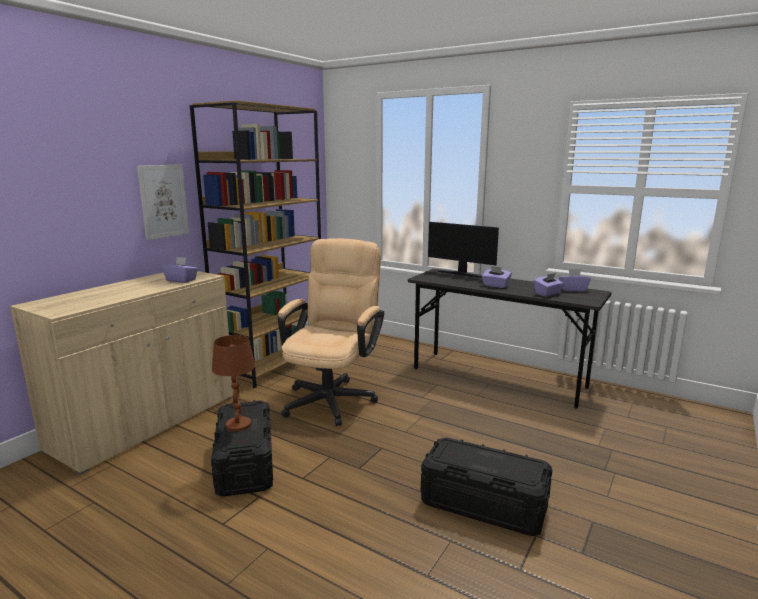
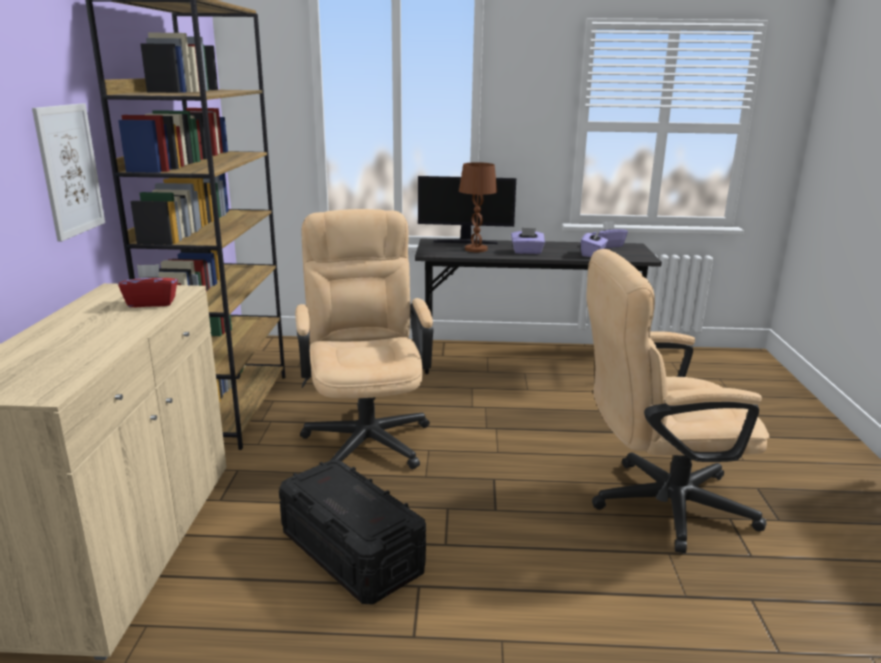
camera: 30 degrees left, 5 degrees up
purple tissue box [162,257,198,283] -> red tissue box [118,264,178,307]
brown table lamp [212,335,255,432] -> brown table lamp moved to [459,162,497,252]
black storage box [421,437,552,536] -> beige office chair [587,249,769,553]

